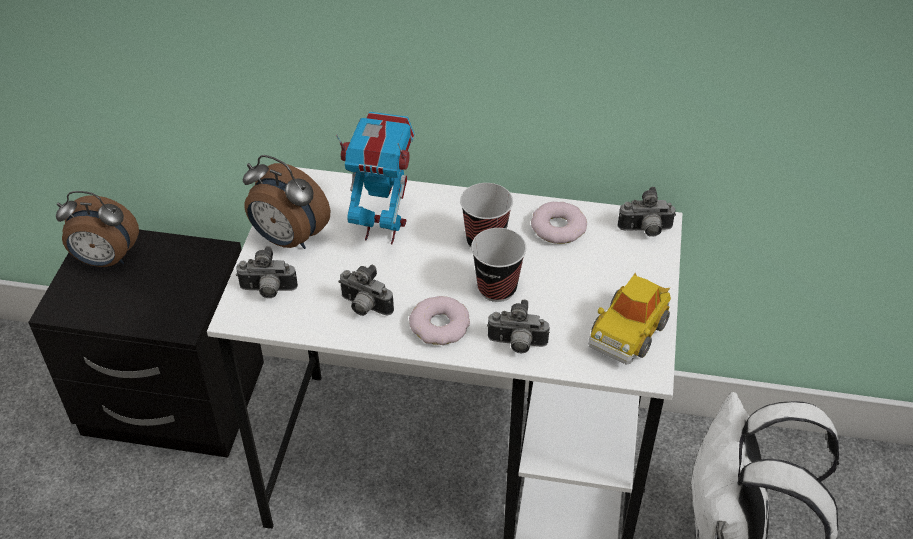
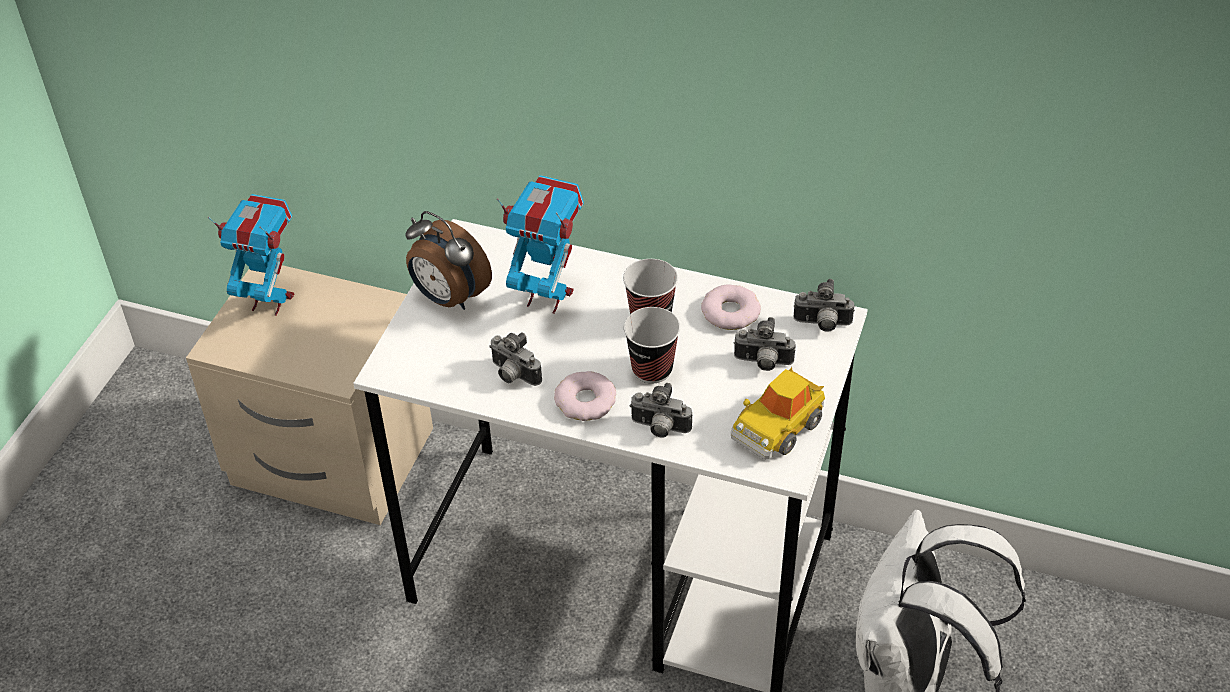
camera: 10 degrees right, 0 degrees up
black nightstand [28,230,264,458] -> beige nightstand [186,265,433,525]
alarm clock [56,191,139,267] -> toy robot [208,194,294,316]
camera [236,246,298,298] -> camera moved to [733,317,795,371]

